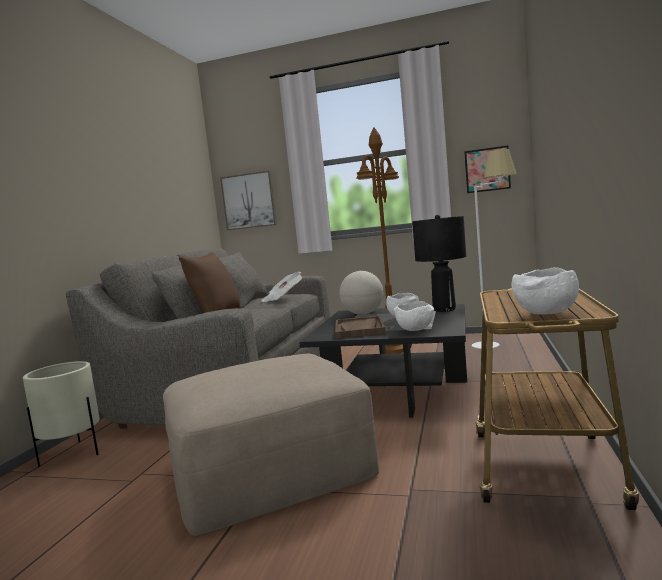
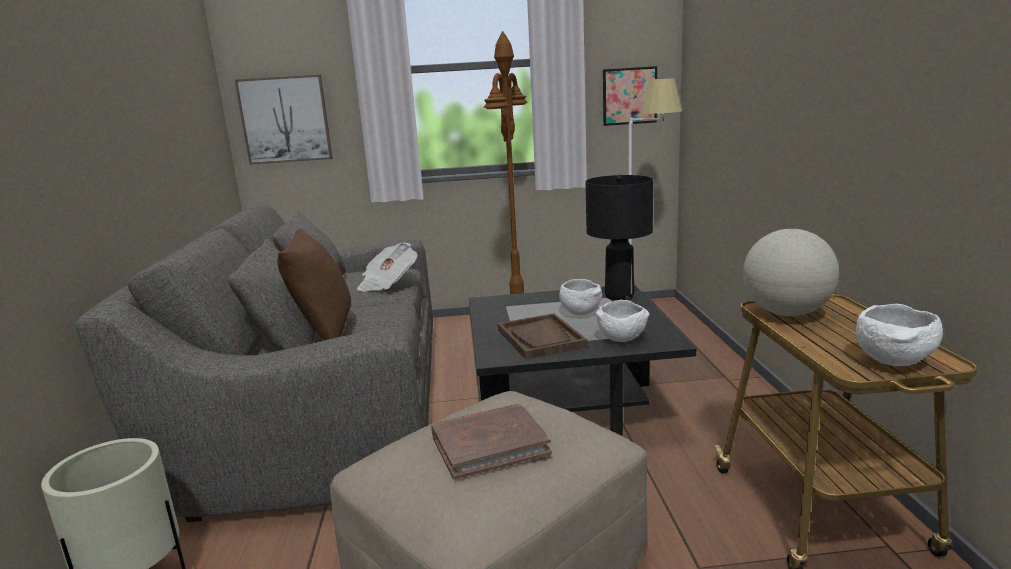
camera: 20 degrees left, 10 degrees up
globe [339,271,383,315] -> globe moved to [743,229,839,316]
none -> brown book [431,404,552,480]

